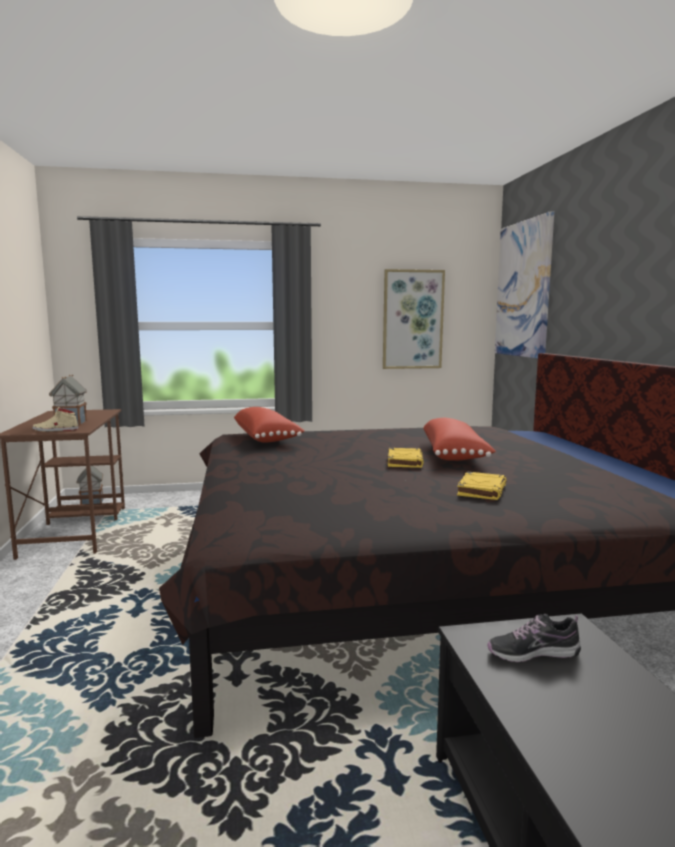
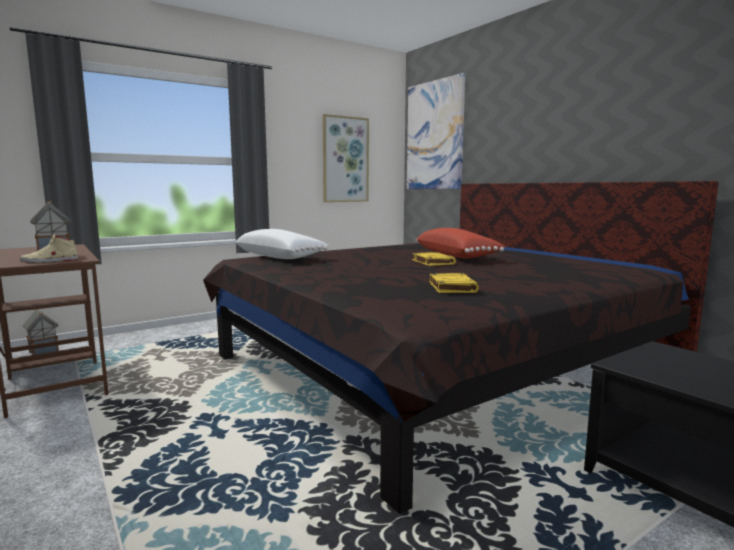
camera: 25 degrees left, 0 degrees up
red pillow [234,407,304,443] -> white pillow [235,229,329,259]
yellow book [457,472,507,500] -> yellow book moved to [429,273,479,293]
shoe [487,614,581,662] -> none

